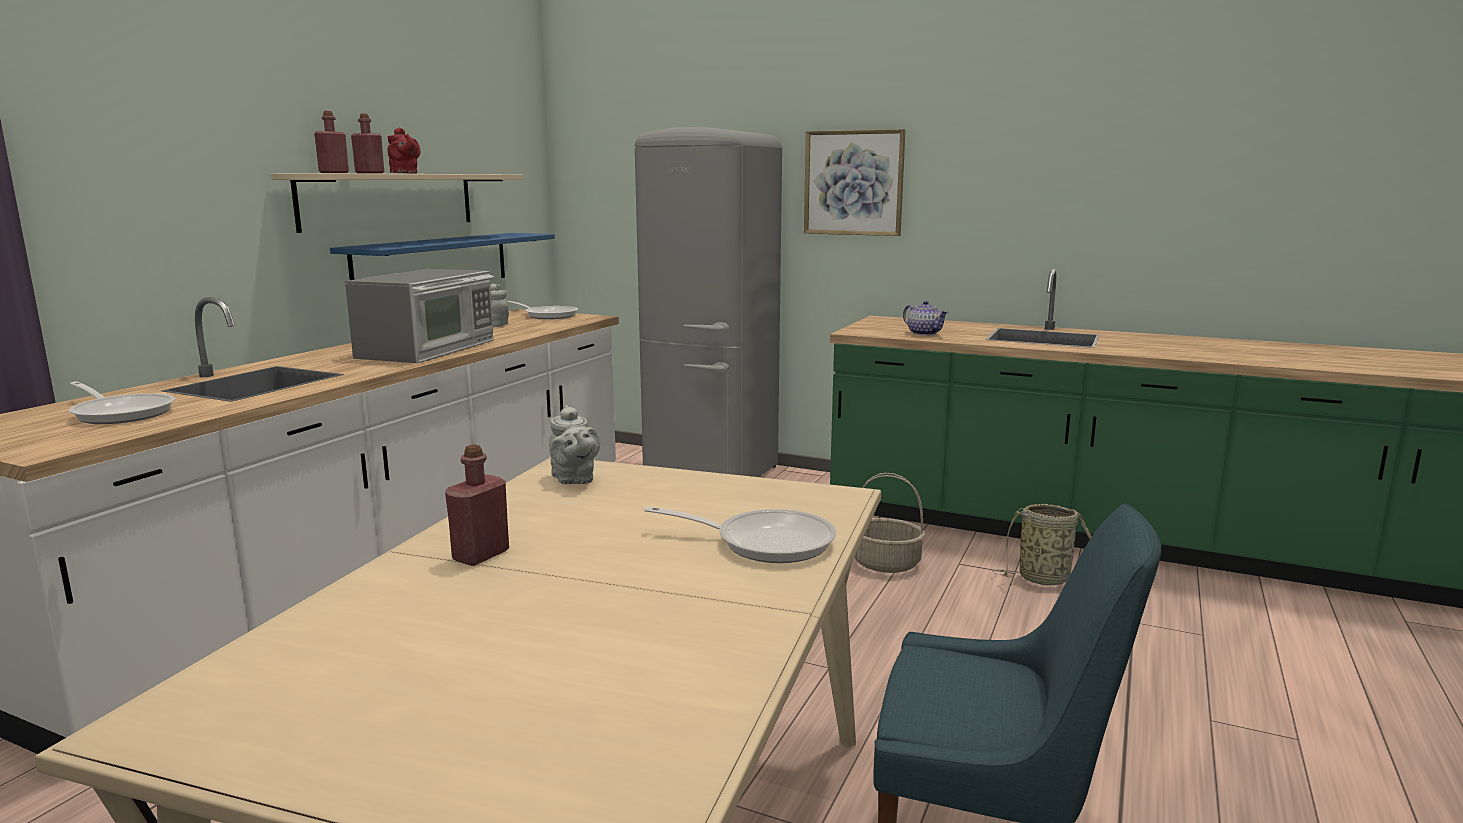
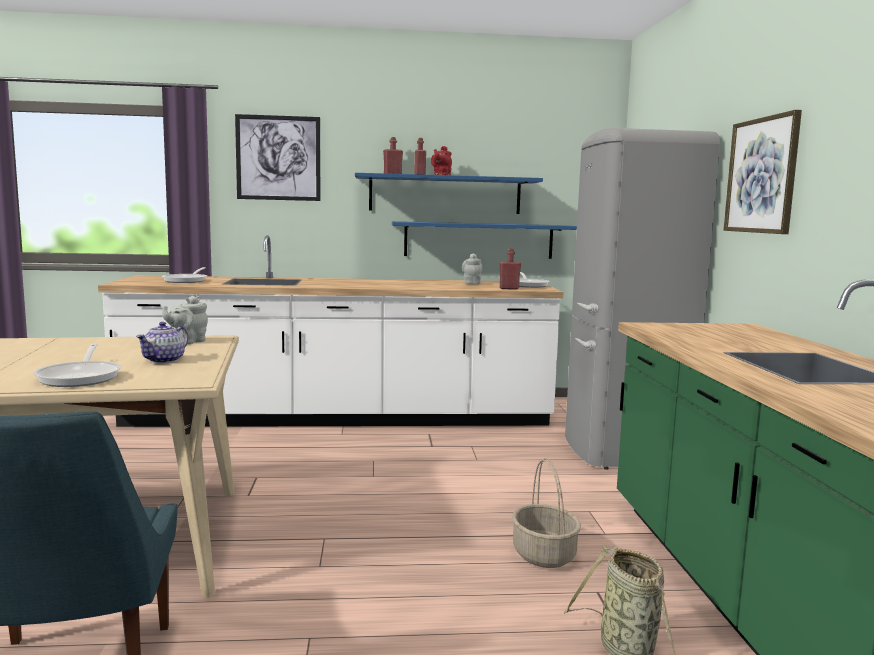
camera: 60 degrees right, 5 degrees down
beige shelf [271,173,523,233] -> blue shelf [355,173,543,214]
microwave [345,269,494,363] -> none
red bottle [445,444,509,566] -> red bottle moved to [500,248,521,290]
teapot [903,301,948,336] -> teapot moved to [136,322,188,363]
none -> picture [235,114,320,201]

